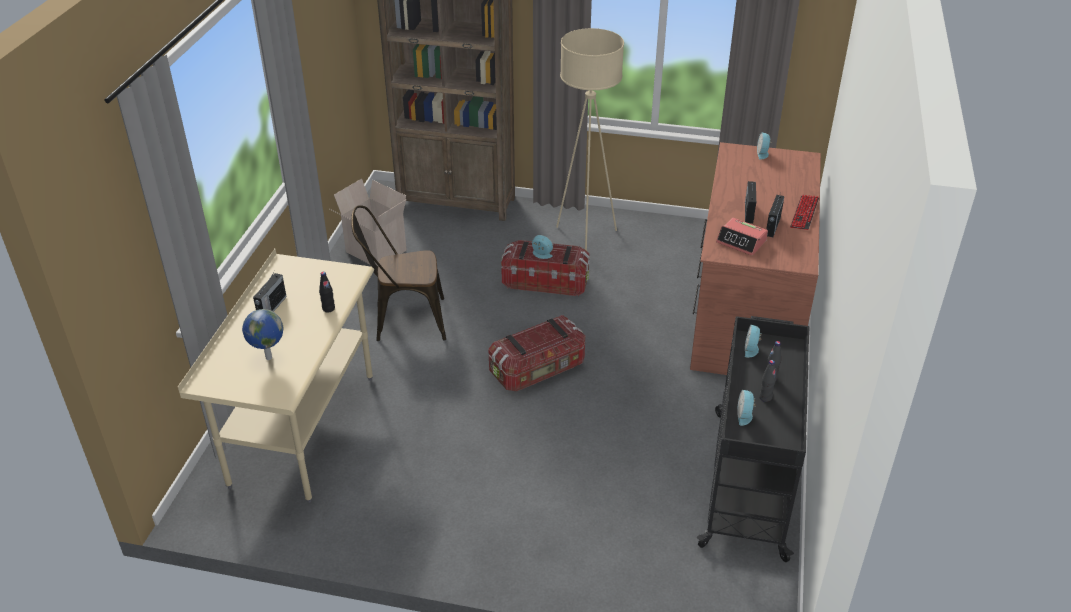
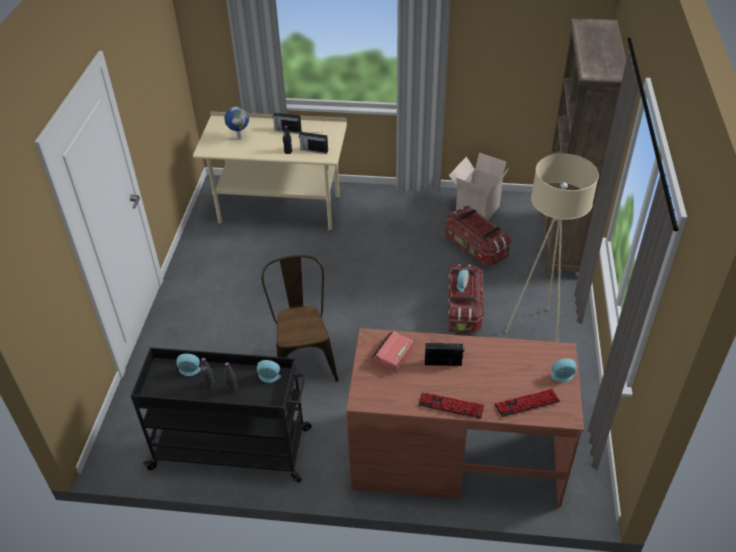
camera: 85 degrees right, 5 degrees up
brown chair [351,205,446,341] -> brown chair moved to [261,255,339,382]
storage box [488,315,585,391] -> storage box moved to [445,206,511,266]
radio [766,195,784,237] -> radio moved to [299,132,328,154]
none -> keyboard [494,389,560,417]

